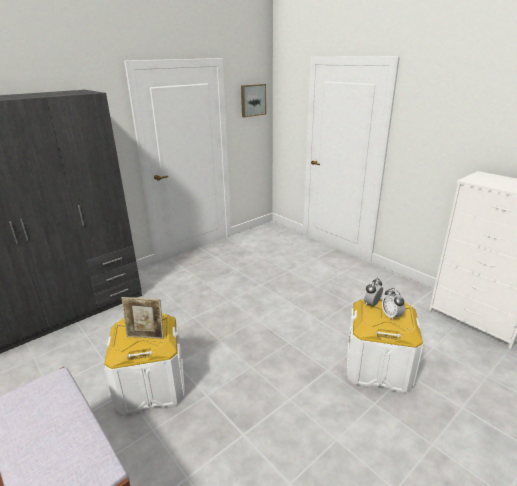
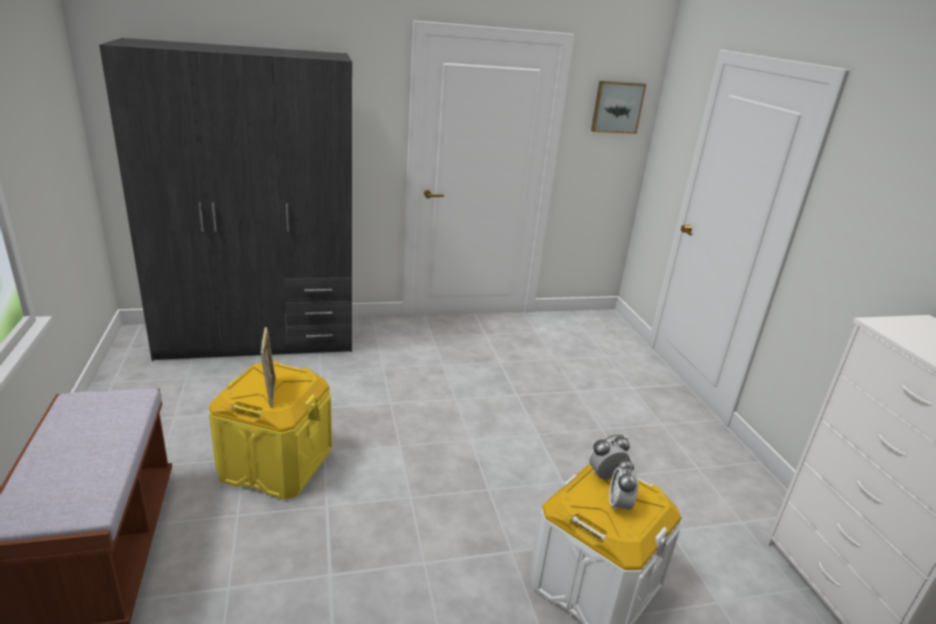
camera: 25 degrees right, 0 degrees up
white storage box [104,313,185,415] -> yellow storage box [209,361,332,500]
picture frame [121,297,164,339] -> picture frame turned 135 degrees counterclockwise [260,327,276,407]

